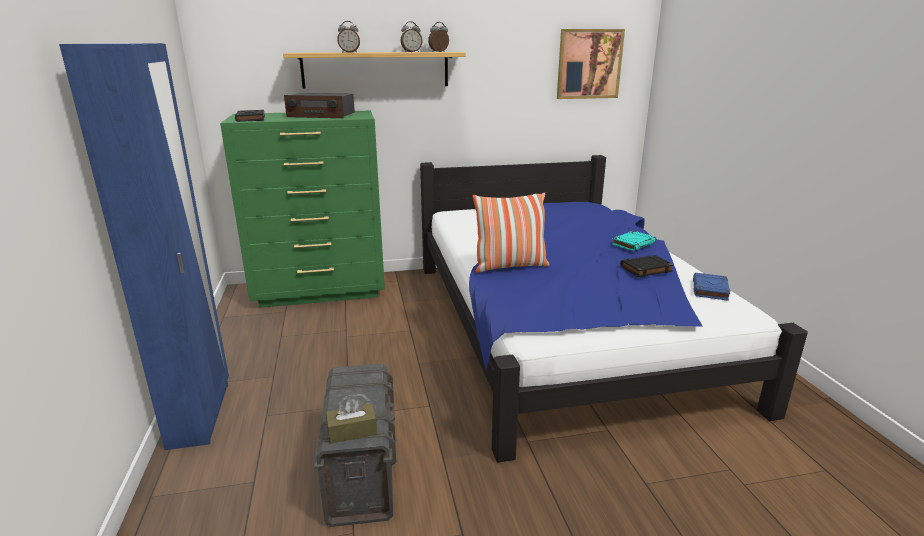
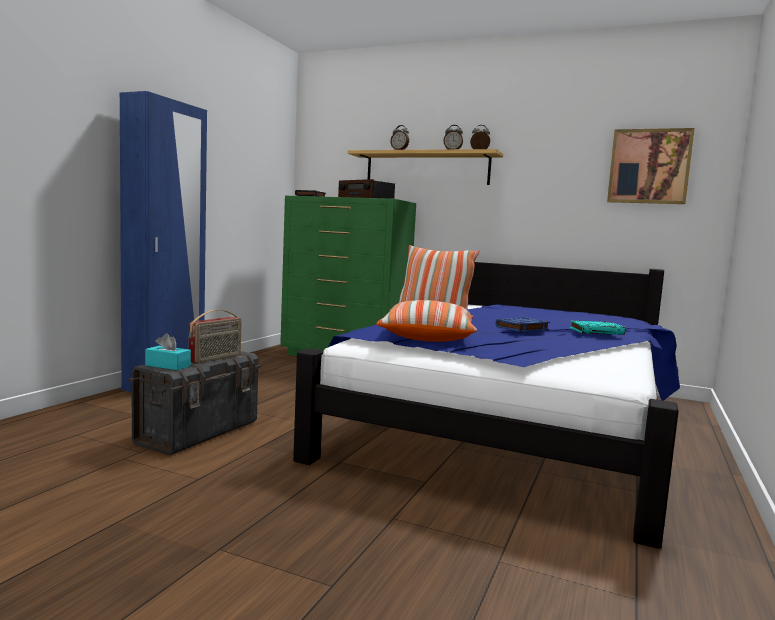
camera: 35 degrees right, 15 degrees down
brown tissue box [326,399,377,444] -> turquoise tissue box [145,333,191,370]
black book [620,255,674,277] -> none
blue book [693,273,730,301] -> blue book moved to [495,317,550,332]
none -> radio [189,310,242,364]
none -> pillow [376,300,477,342]

